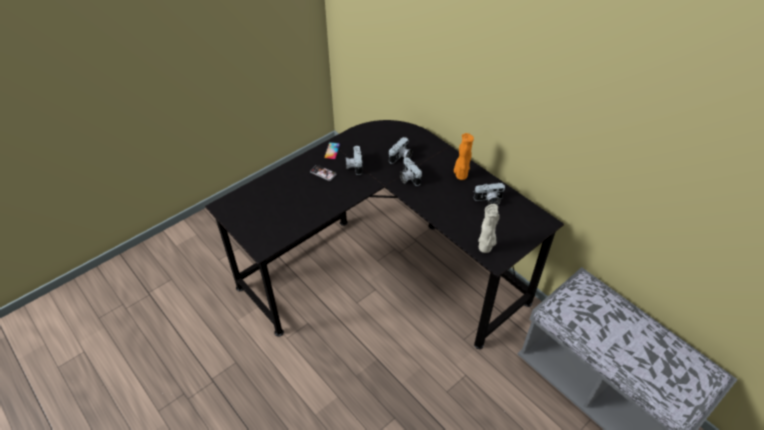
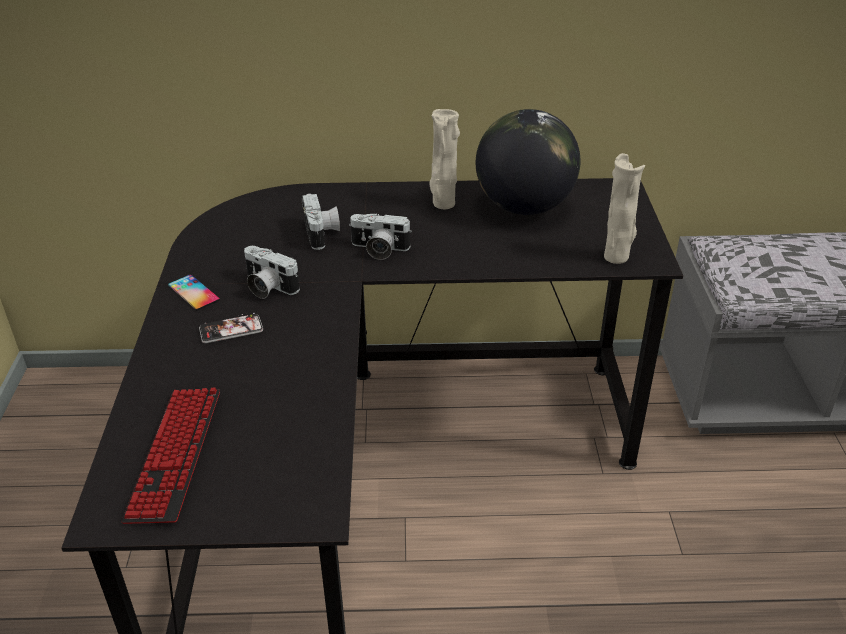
camera: 50 degrees left, 10 degrees down
orange vase [454,133,474,180] -> beige vase [430,109,460,209]
camera [473,183,505,205] -> globe [476,109,580,215]
none -> keyboard [121,387,220,524]

